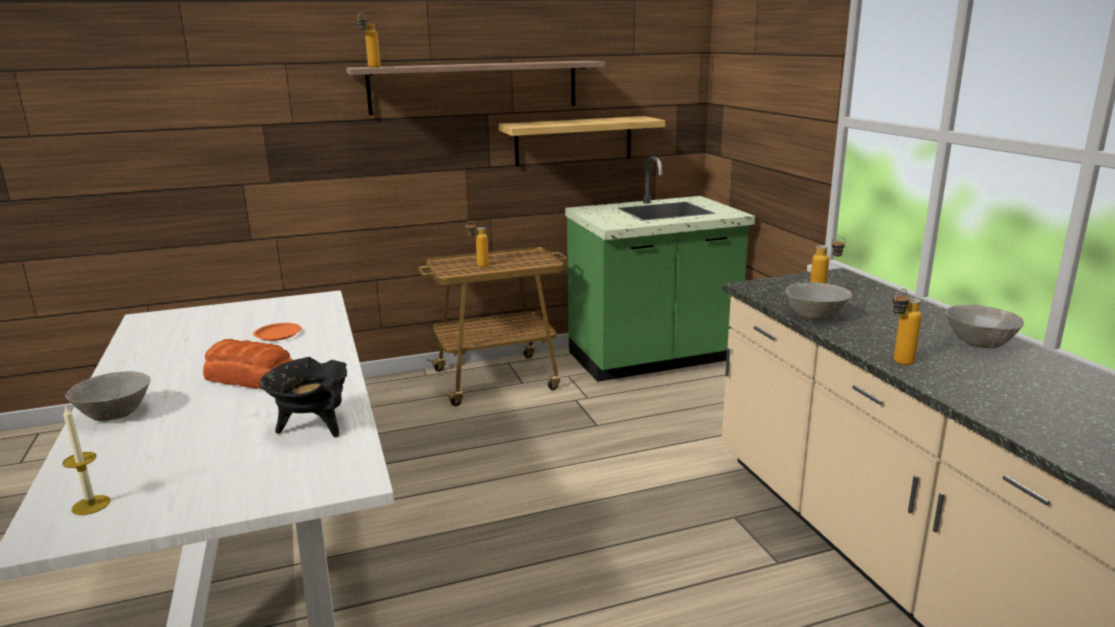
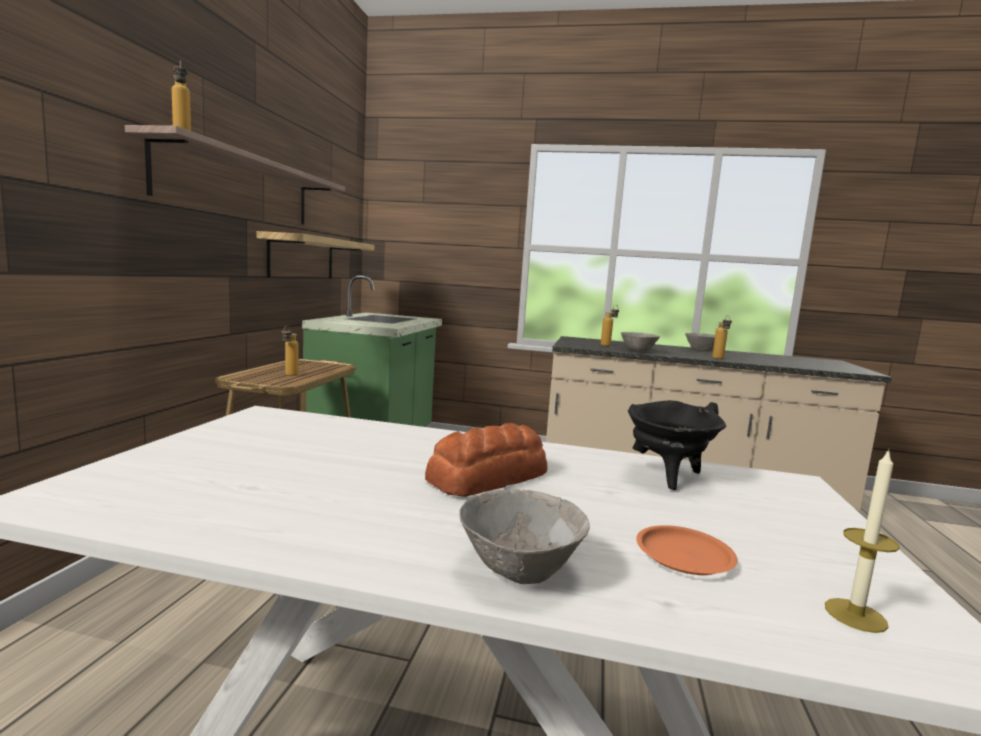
camera: 60 degrees left, 10 degrees down
orange plate [253,323,301,341] -> orange plate moved to [636,525,738,575]

